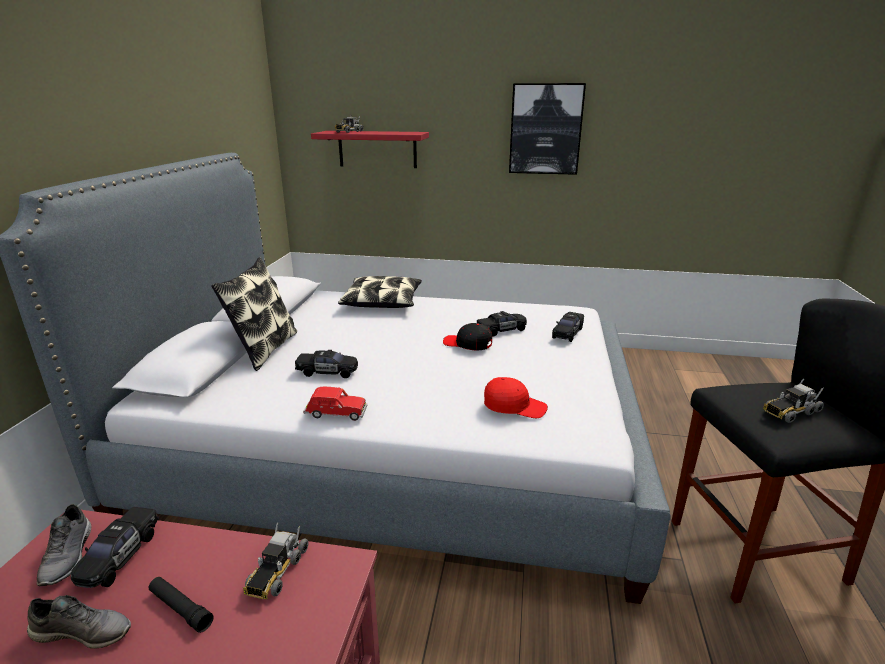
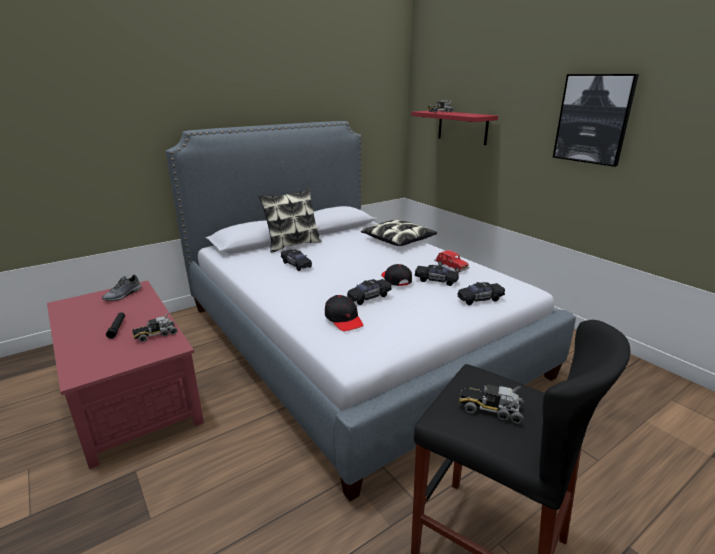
camera: 45 degrees right, 0 degrees up
grey shoe [27,595,131,649] -> none
black toy car [71,507,159,588] -> black toy car moved to [347,279,392,305]
red toy car [303,387,367,421] -> red toy car moved to [434,250,469,273]
red cap [484,377,548,418] -> black cap [325,295,363,331]

